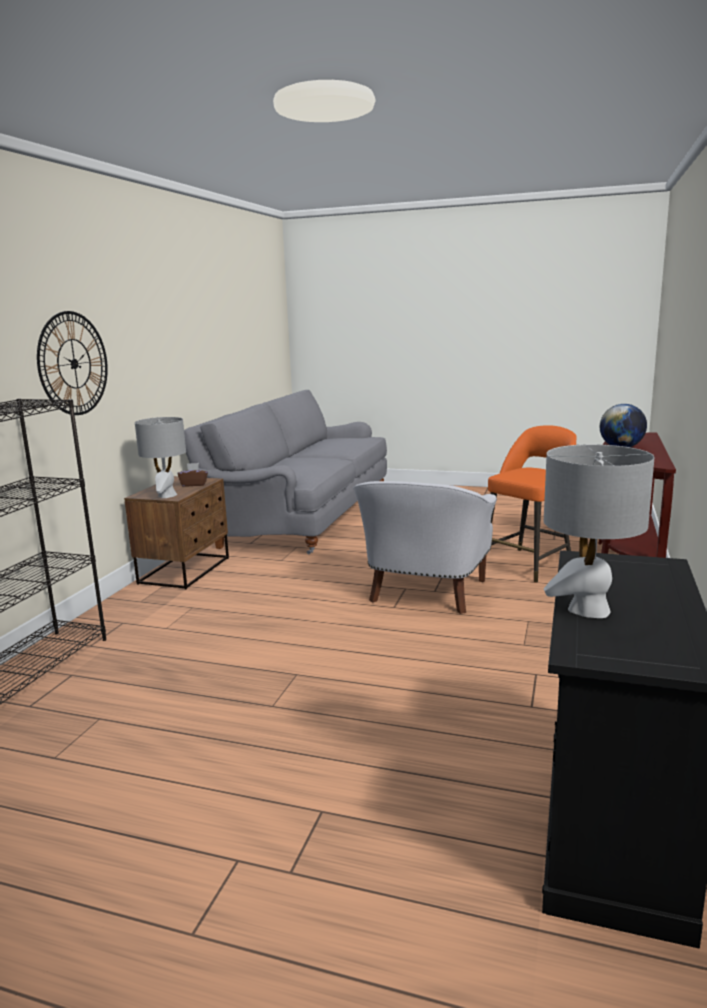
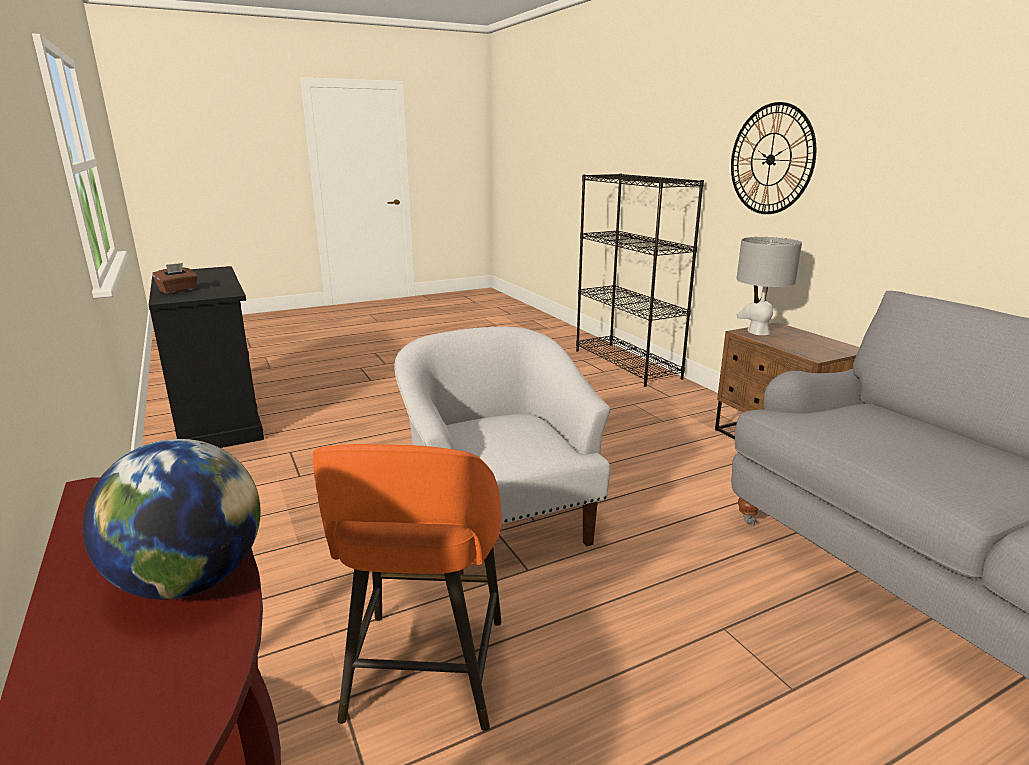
camera: 135 degrees right, 5 degrees up
brown tissue box [178,463,208,487] -> brown tissue box moved to [152,263,198,294]
grey table lamp [544,444,655,618] -> none

